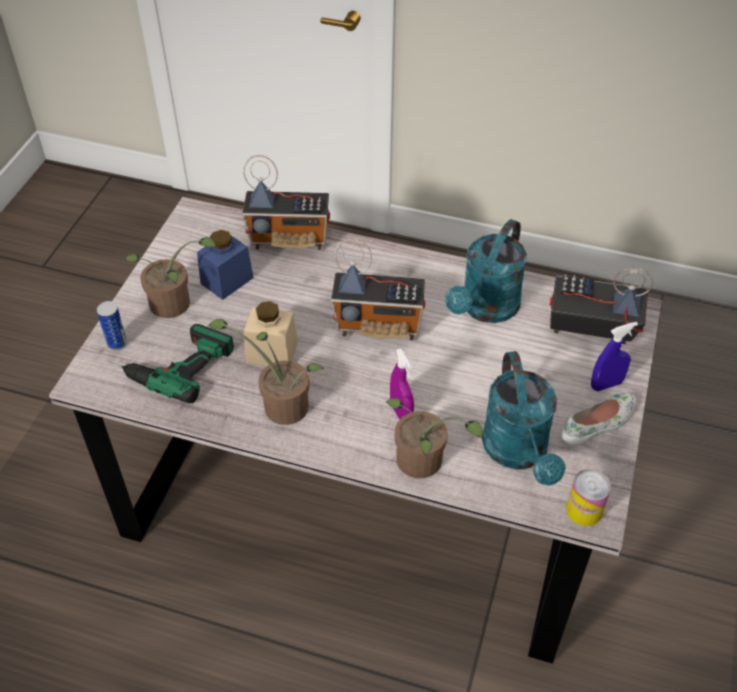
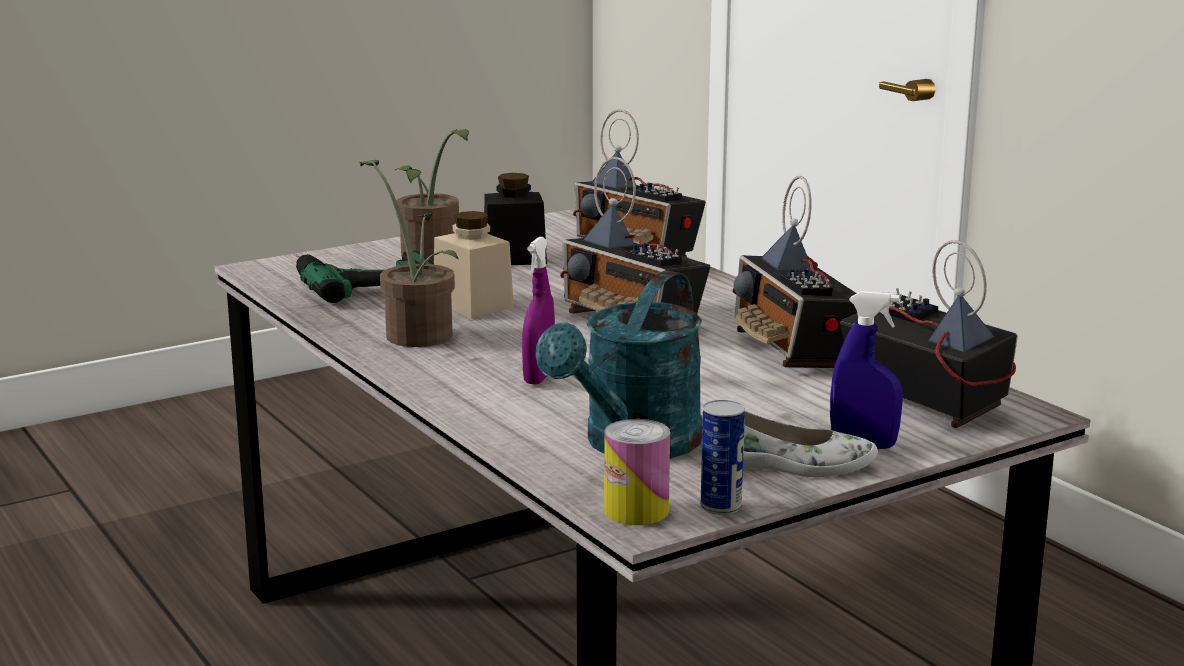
camera: 40 degrees right, 30 degrees down
can [96,301,127,350] -> can moved to [701,400,745,515]
blue jar [197,230,254,300] -> black jar [484,173,547,265]
potted plant [386,398,484,478] -> none
turquoise watering can [445,219,527,323] -> radio [733,176,857,368]

